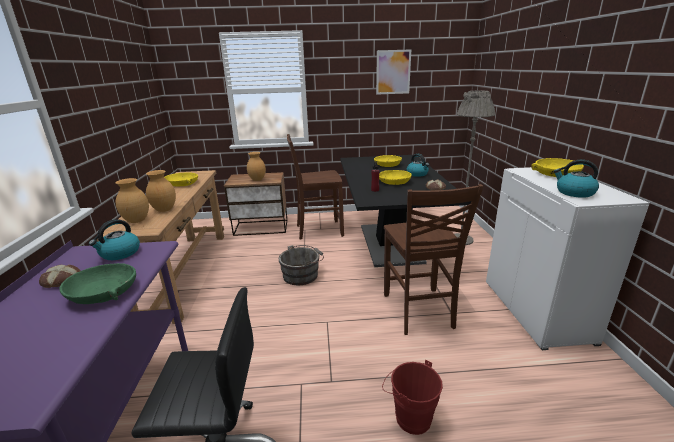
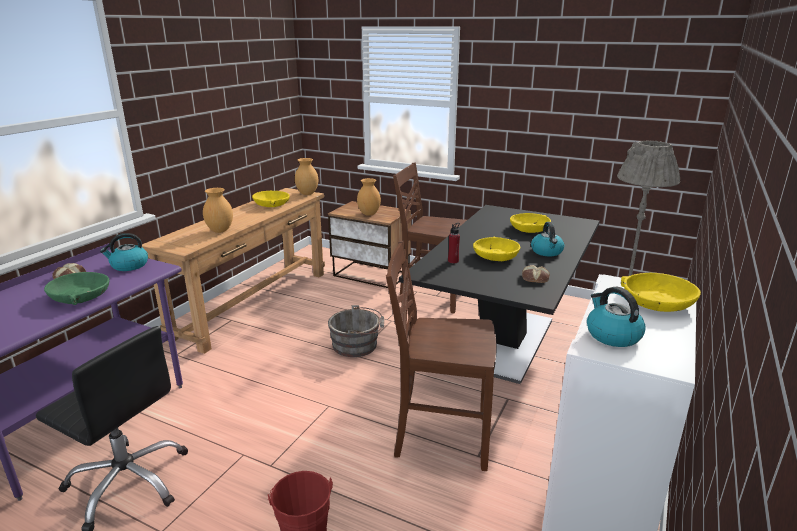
camera: 30 degrees right, 0 degrees up
brown vase [115,178,149,223] -> brown vase moved to [295,158,318,195]
picture [376,49,411,95] -> none
brown chair [384,184,484,335] -> brown chair turned 75 degrees clockwise [386,240,497,471]

